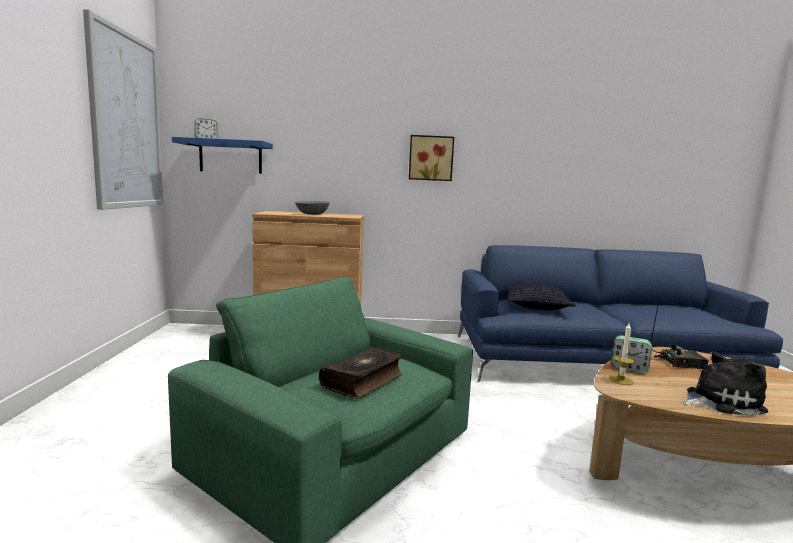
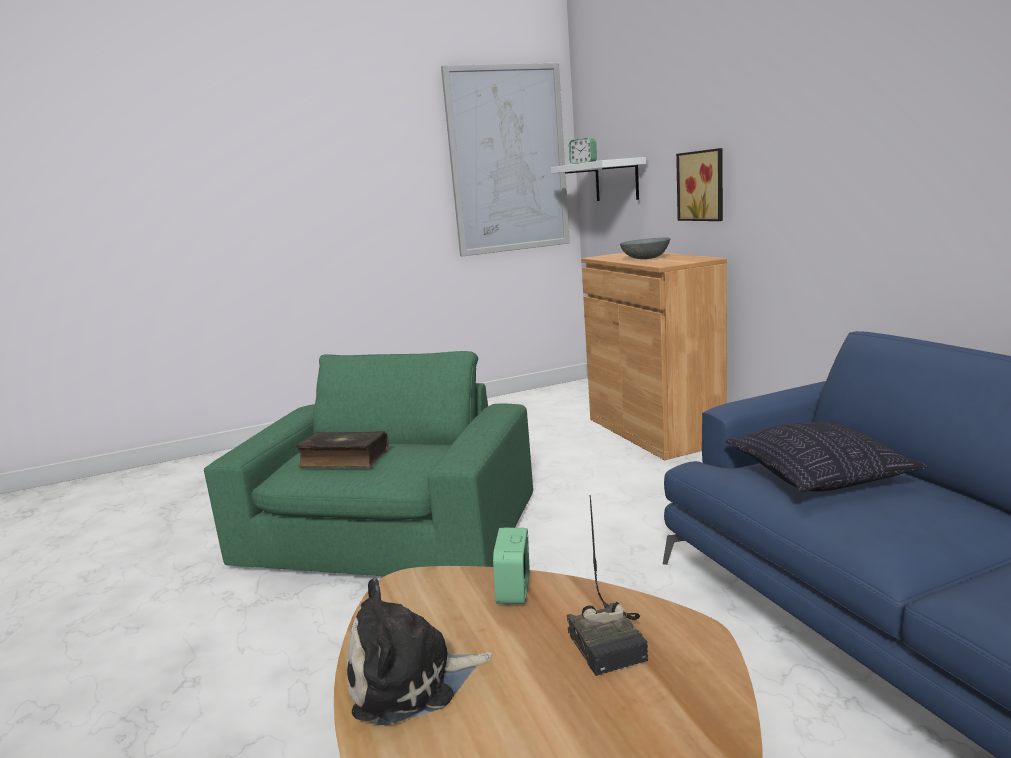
camera: 70 degrees right, 5 degrees up
blue shelf [172,137,273,174] -> white shelf [551,157,646,201]
picture [409,135,454,181] -> picture moved to [676,148,723,221]
candle [609,323,635,385] -> none
plush toy [682,352,768,416] -> plush toy turned 105 degrees clockwise [347,578,492,725]

